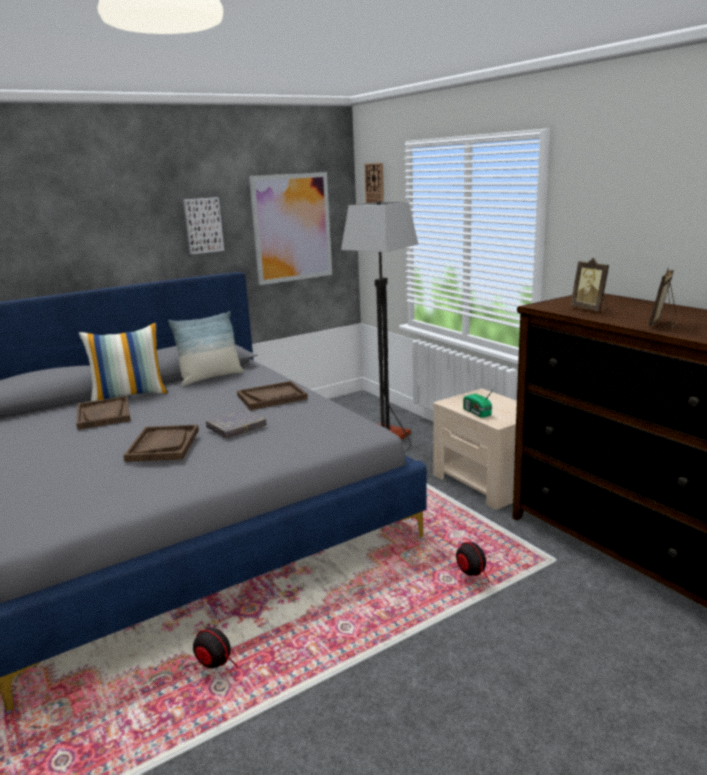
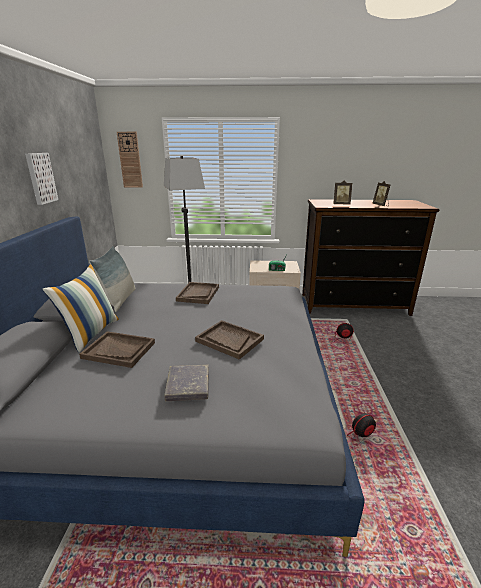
camera: 55 degrees left, 5 degrees up
grey book [206,409,267,438] -> grey book moved to [164,365,209,401]
picture [249,172,332,285] -> none

